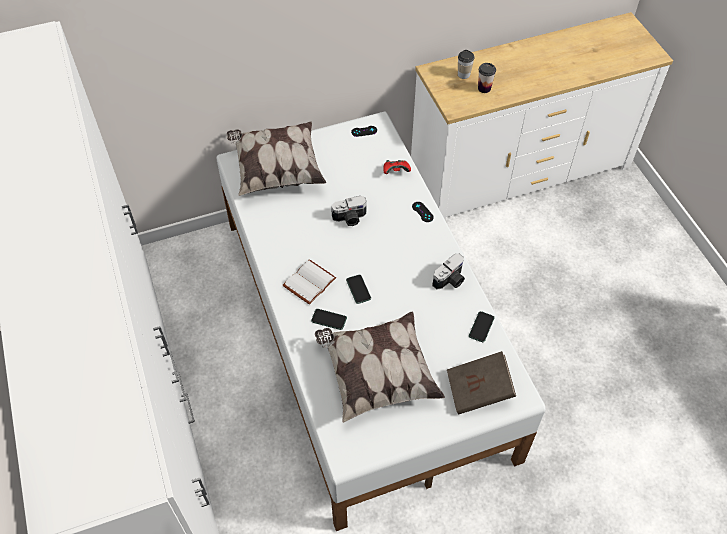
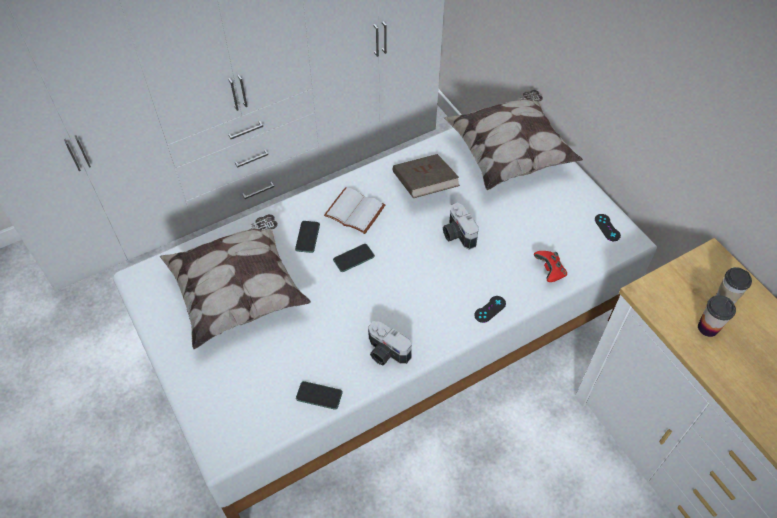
camera: 80 degrees right, 0 degrees up
brown book [447,351,516,414] -> brown book moved to [393,154,460,198]

